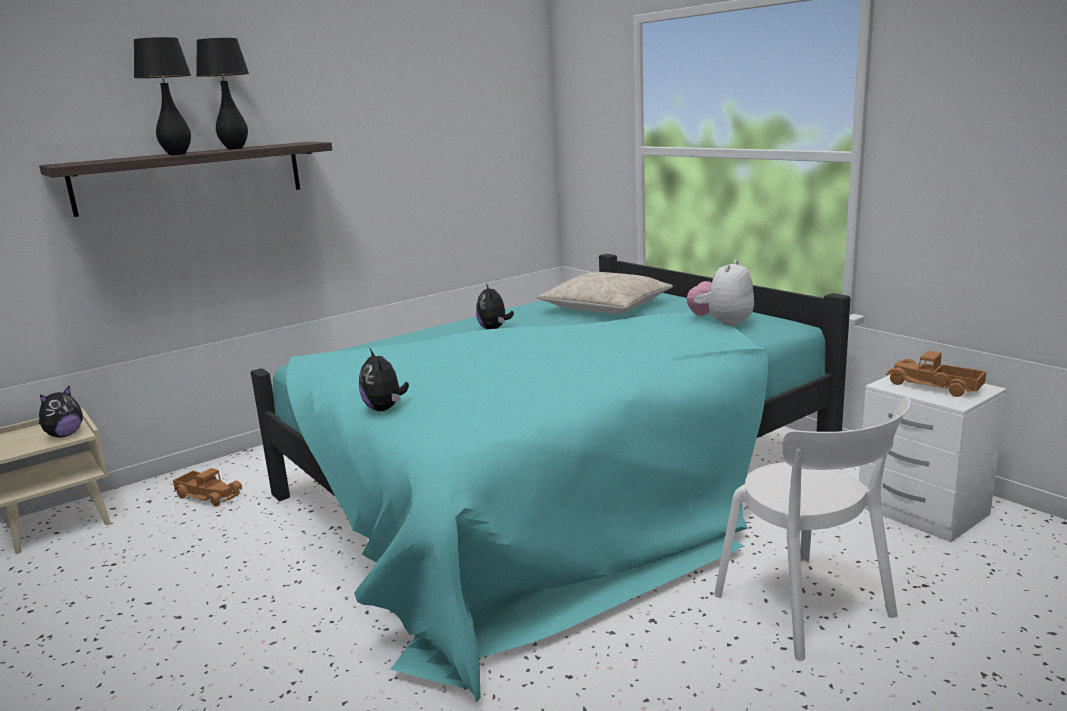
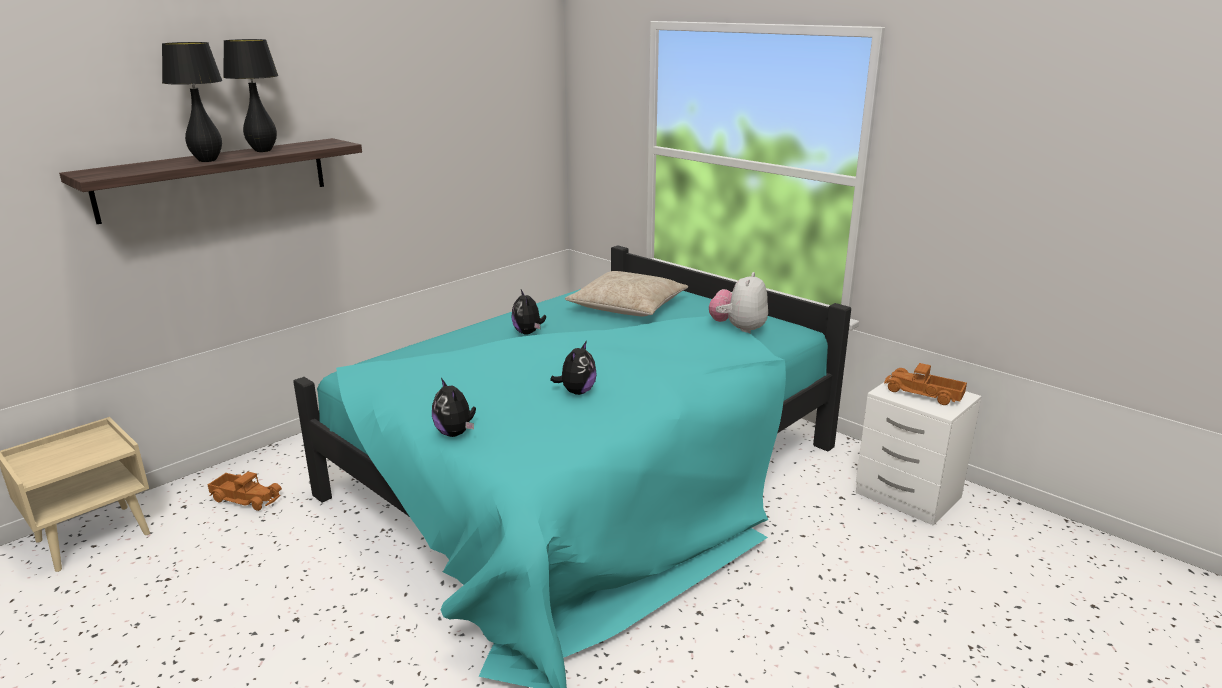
camera: 10 degrees left, 5 degrees up
plush toy [39,385,83,438] -> plush toy moved to [550,341,597,395]
white chair [714,396,911,661] -> none

